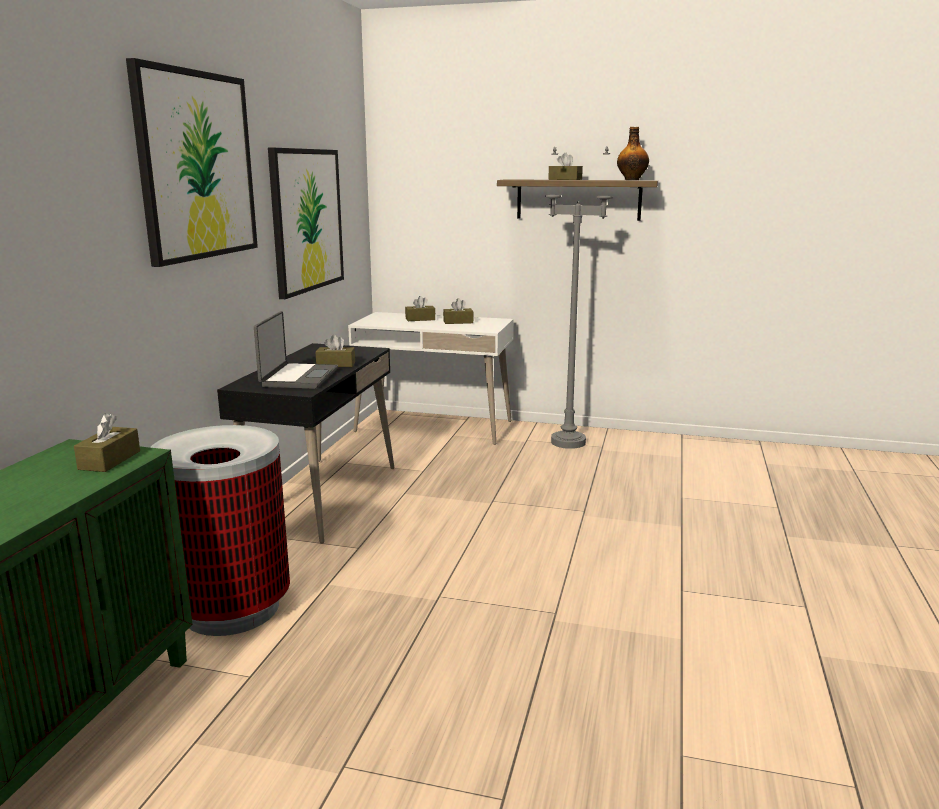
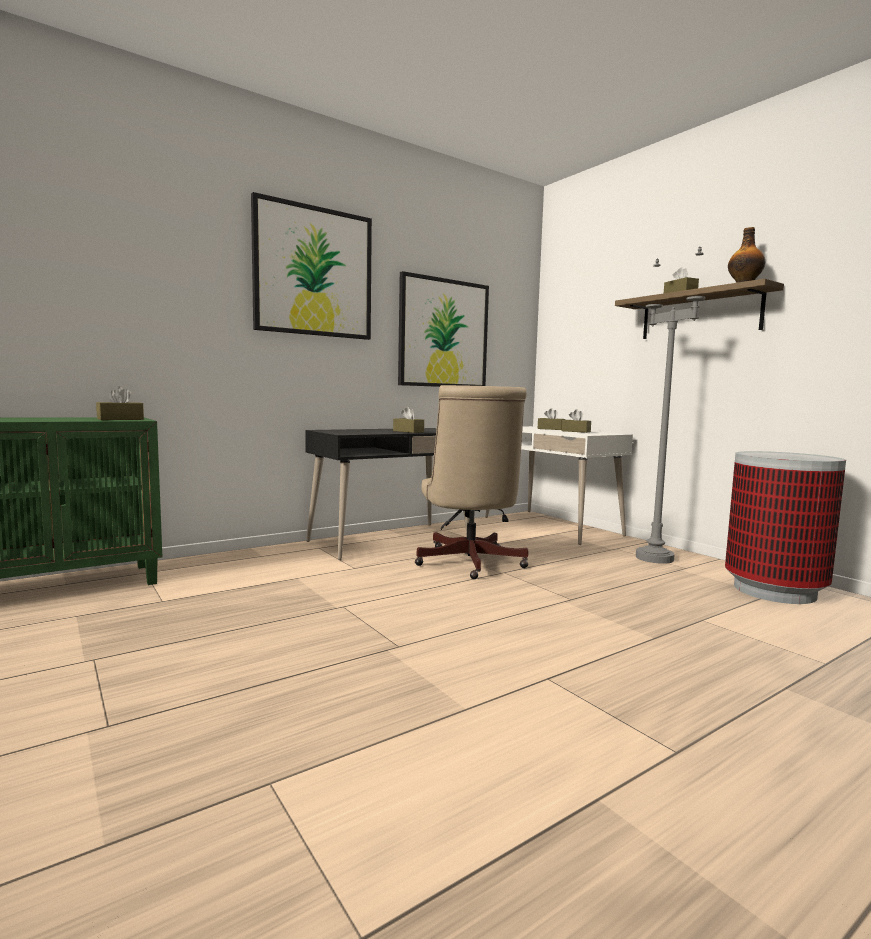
camera: 40 degrees right, 10 degrees down
trash can [150,425,290,636] -> trash can moved to [725,451,846,604]
laptop [254,311,338,389] -> none
none -> beige office chair [415,385,528,579]

